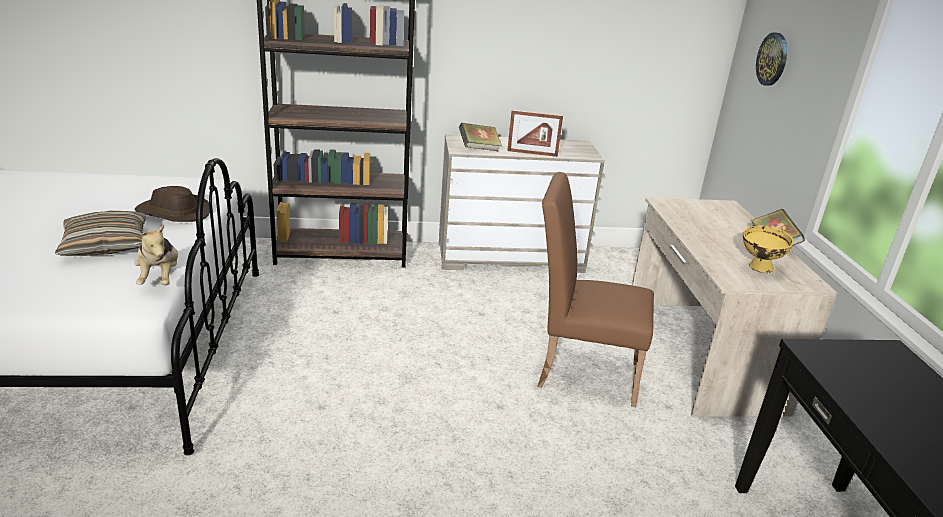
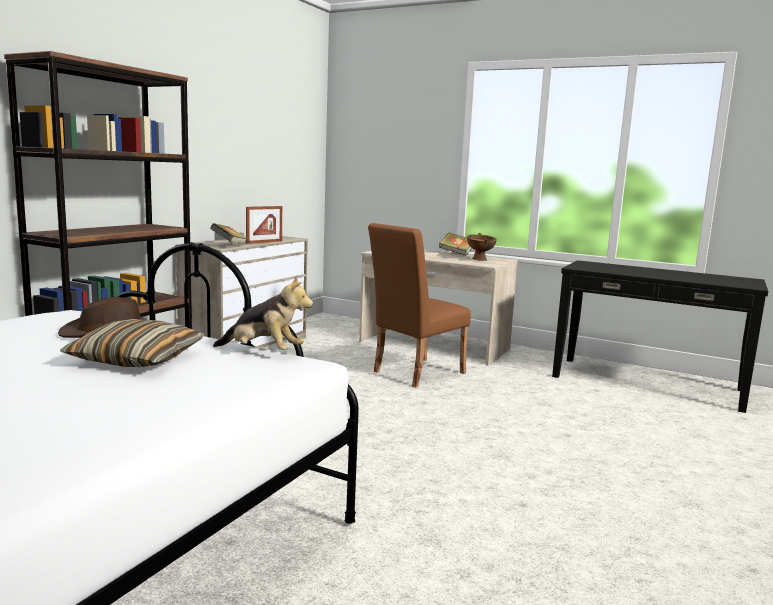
camera: 55 degrees left, 15 degrees down
yellow bowl [743,225,794,273] -> brown bowl [467,233,497,261]
wall clock [756,32,787,86] -> none

